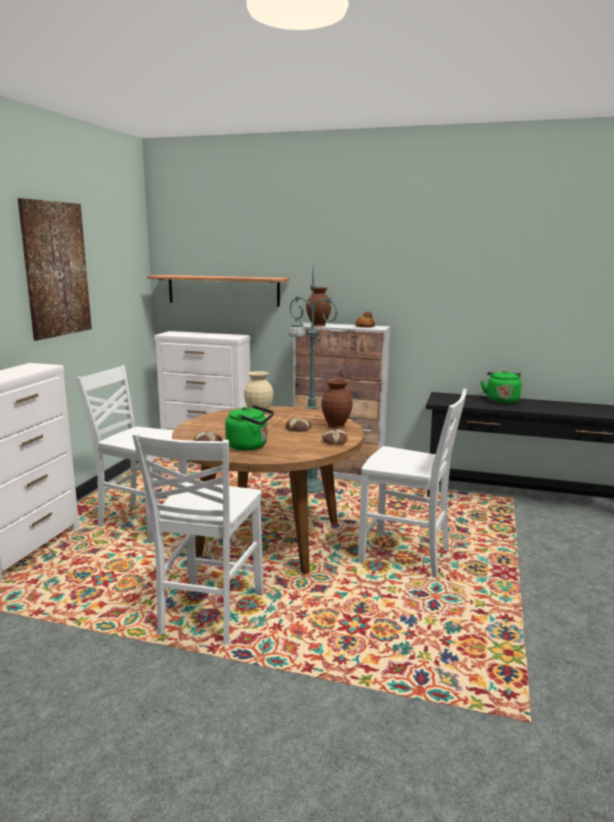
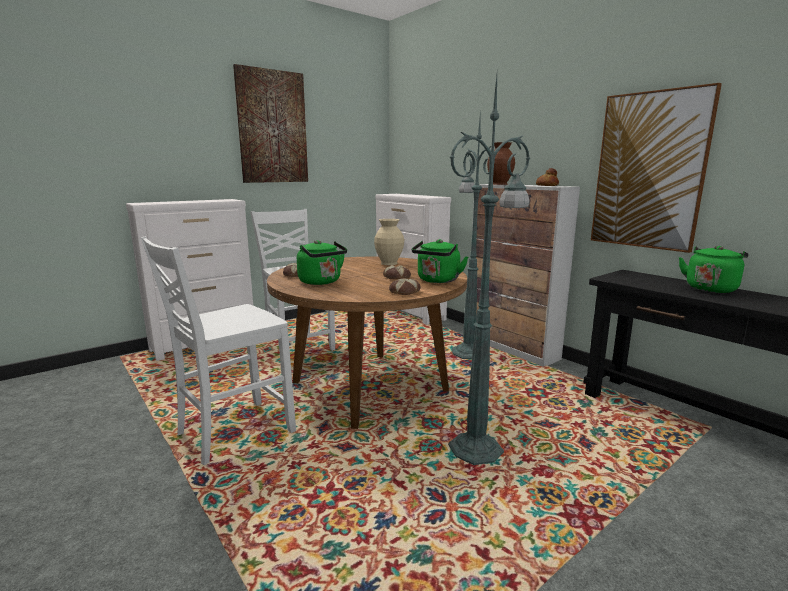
camera: 35 degrees right, 0 degrees up
shelf [147,275,290,307] -> none
brown vase [321,379,353,429] -> green kettle [412,239,468,283]
white chair [358,389,467,578] -> green floor lamp [448,75,530,465]
none -> picture [591,83,722,253]

